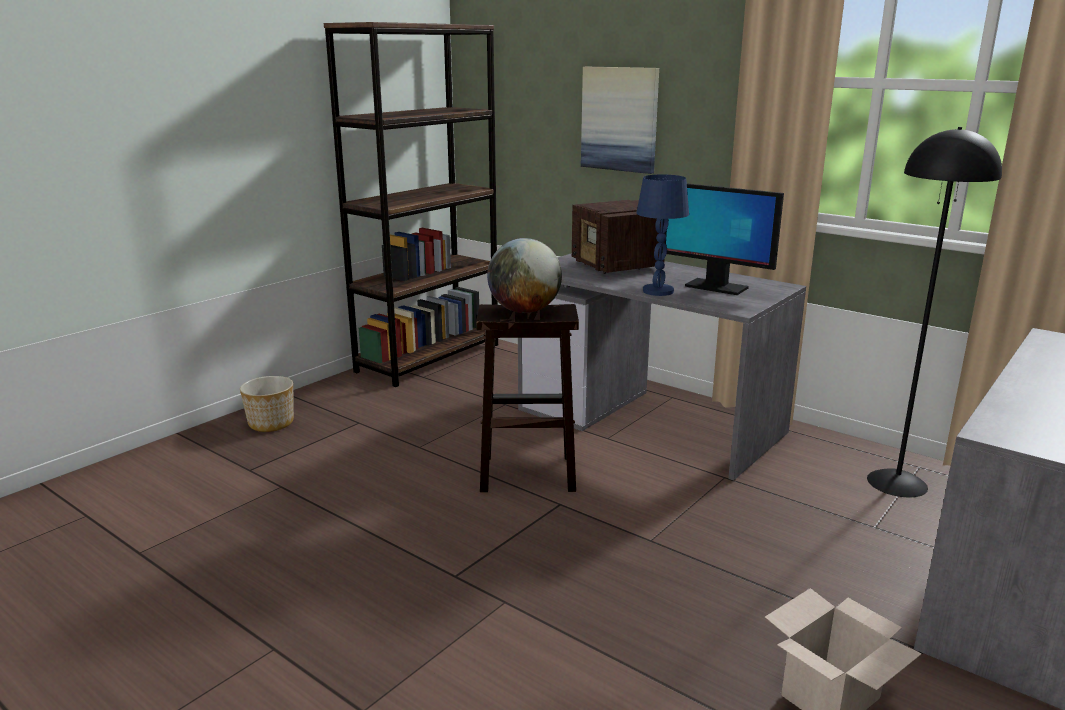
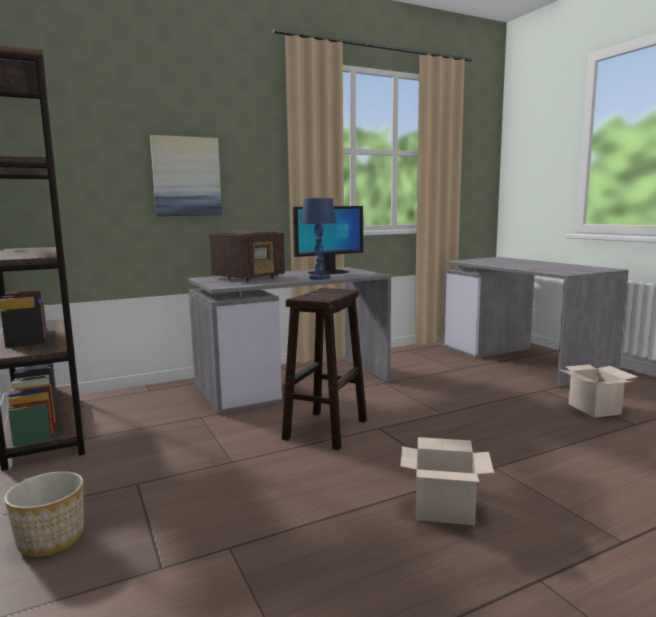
camera: 65 degrees left, 10 degrees down
globe [487,238,562,313] -> none
radio [572,200,664,274] -> radio turned 45 degrees counterclockwise [210,230,285,282]
black floor lamp [867,127,1002,497] -> none
none -> cardboard box [400,437,494,525]

